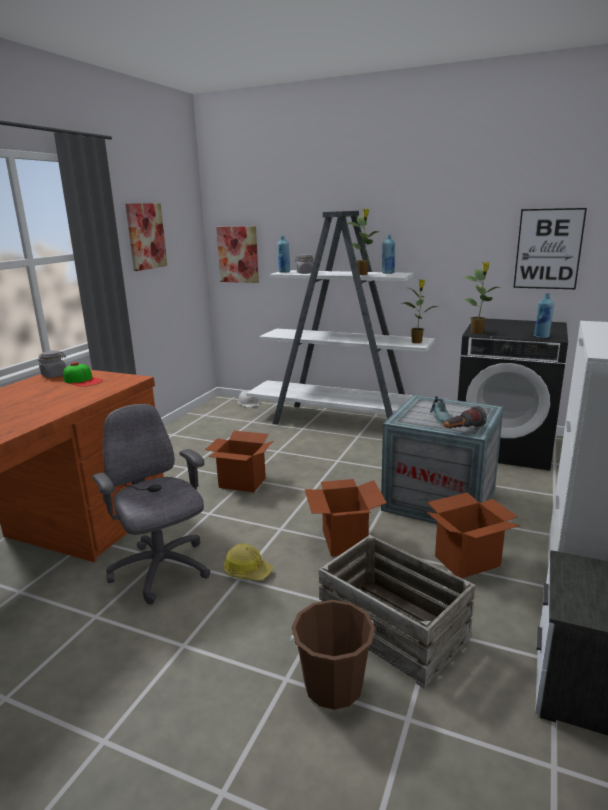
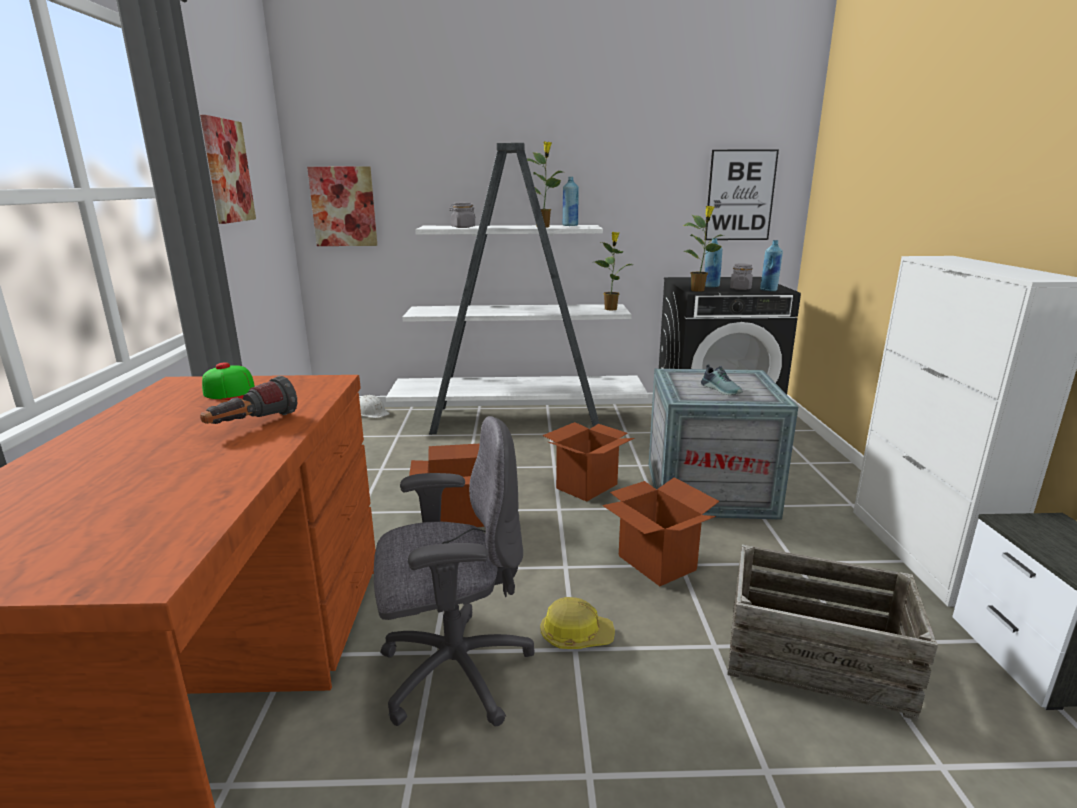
camera: 25 degrees left, 0 degrees up
grey jar [38,350,66,378] -> grey jar moved to [730,263,753,290]
grey office chair [92,404,210,604] -> grey office chair turned 135 degrees clockwise [374,416,535,726]
blue bottle [277,236,290,273] -> blue bottle moved to [704,238,722,287]
brown bucket [290,600,375,710] -> none
cardboard box [427,492,520,578] -> cardboard box moved to [543,422,635,502]
flashlight [443,406,487,429] -> flashlight moved to [200,376,297,424]

